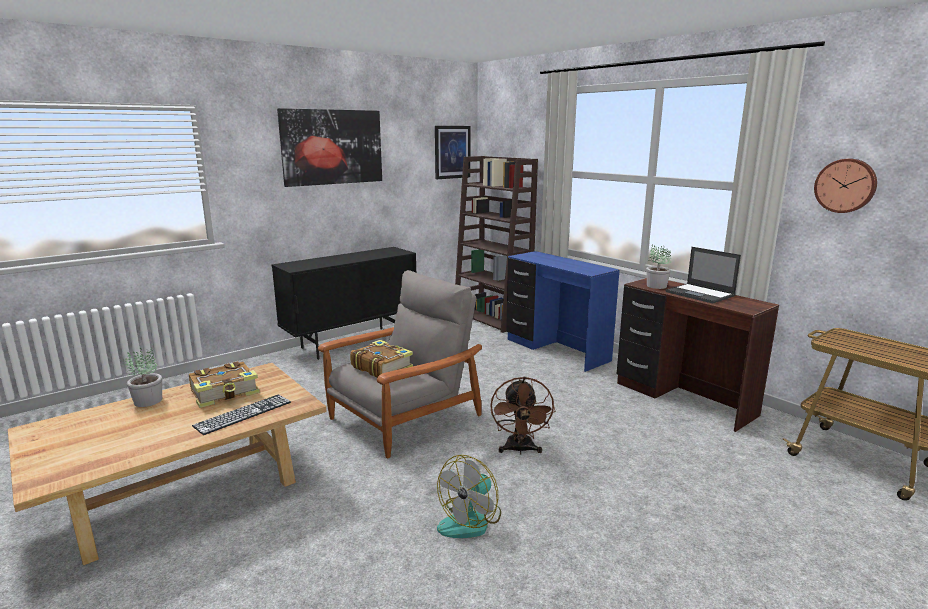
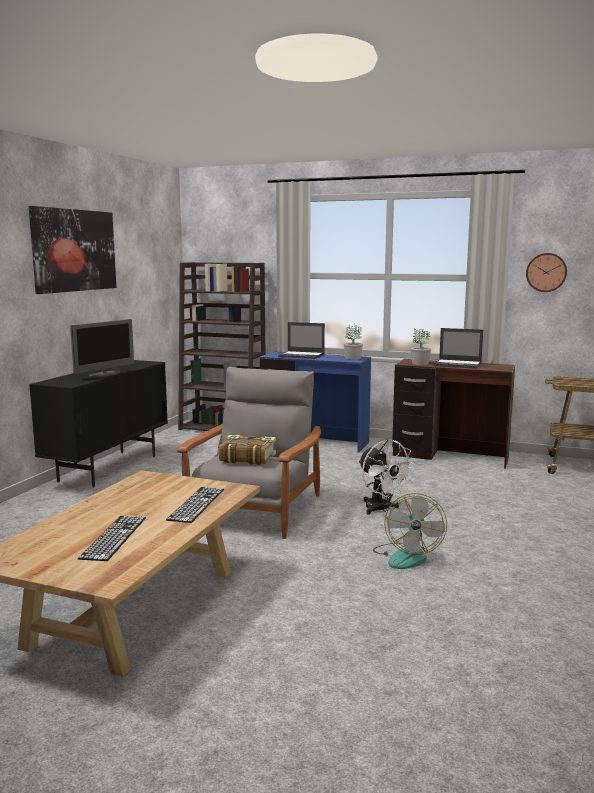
camera: 30 degrees left, 5 degrees down
potted plant [125,347,162,407] -> potted plant moved to [344,323,363,360]
book [189,361,260,408] -> none
picture [435,126,470,179] -> none
brown fan [490,377,555,454] -> white fan [358,439,415,515]
none -> monitor [70,319,134,378]
none -> keyboard [78,516,146,561]
none -> laptop [278,322,325,359]

